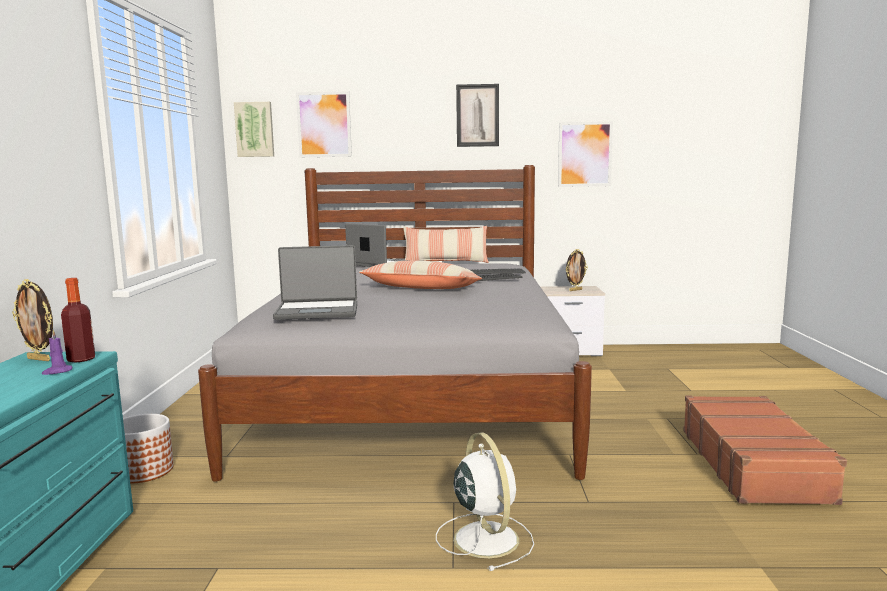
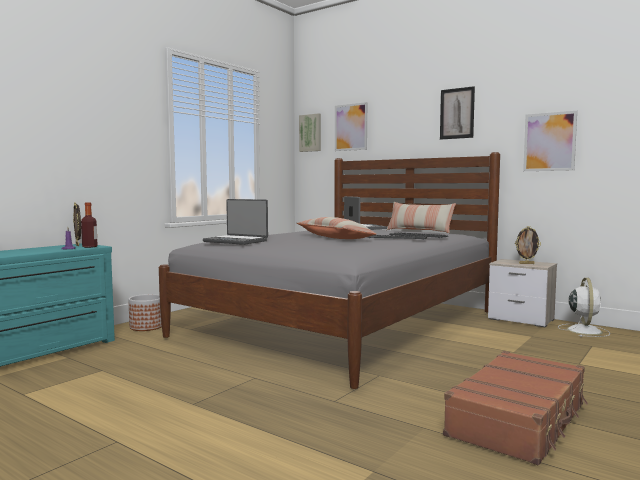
camera: 35 degrees right, 5 degrees down
white fan [436,432,534,571] -> white fan moved to [558,278,610,337]

